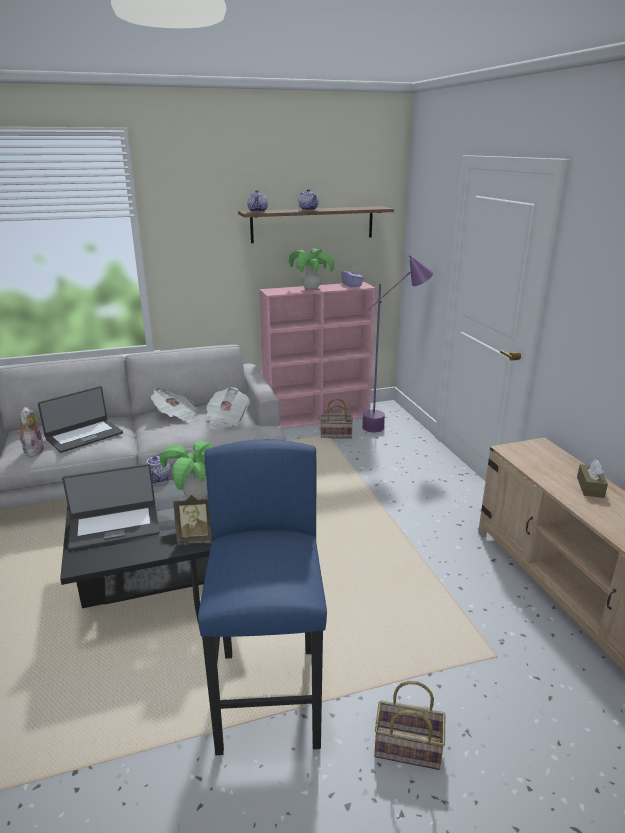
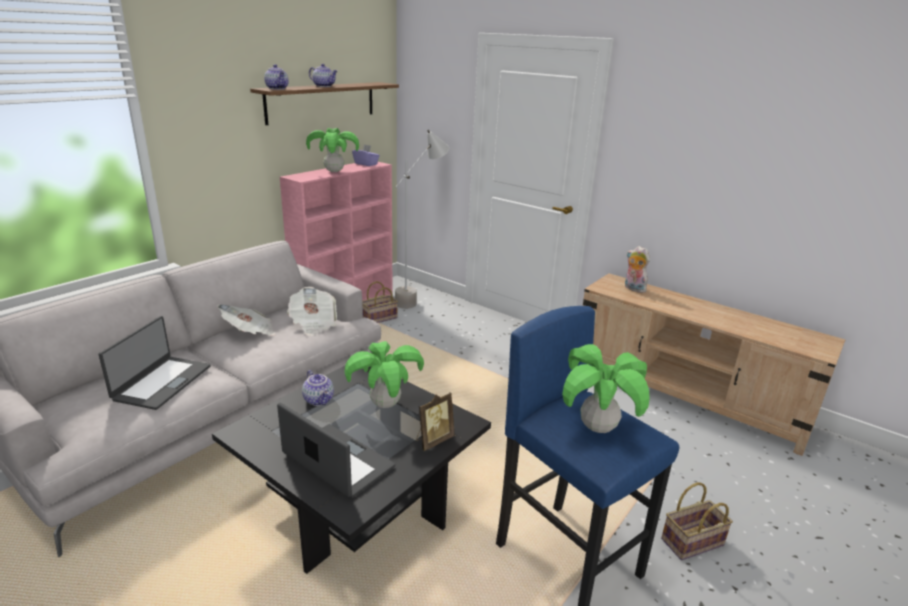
camera: 35 degrees left, 0 degrees up
plush toy [17,407,45,457] -> plush toy moved to [625,246,650,293]
laptop [62,464,159,550] -> laptop turned 90 degrees counterclockwise [277,403,395,498]
purple floor lamp [362,255,433,432] -> grey floor lamp [395,130,449,309]
brown tissue box [577,459,608,498] -> none
none -> potted plant [562,344,650,433]

